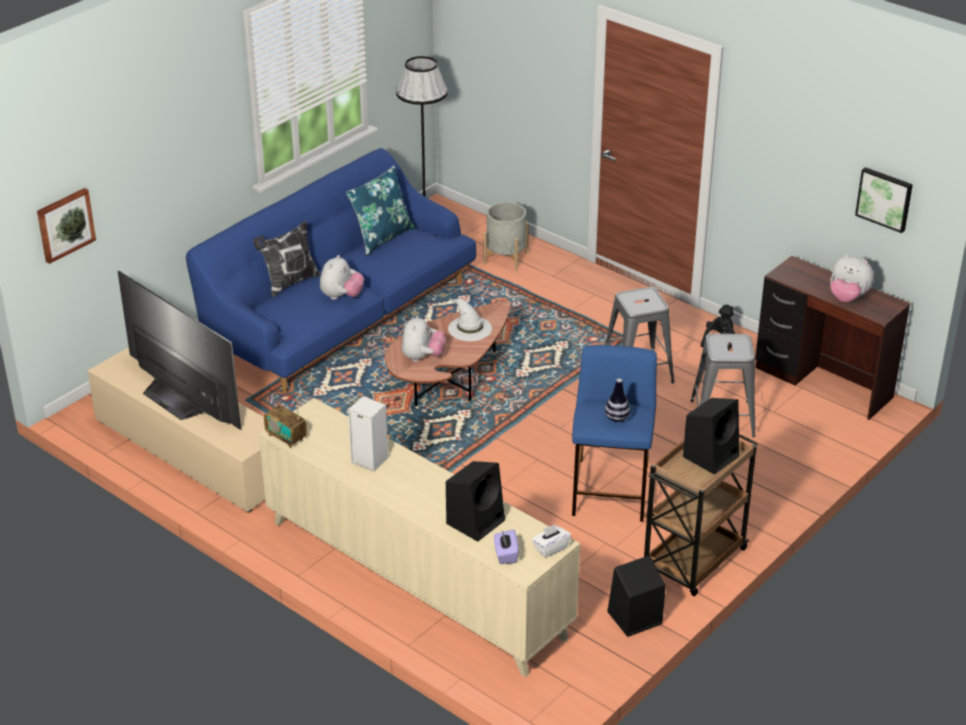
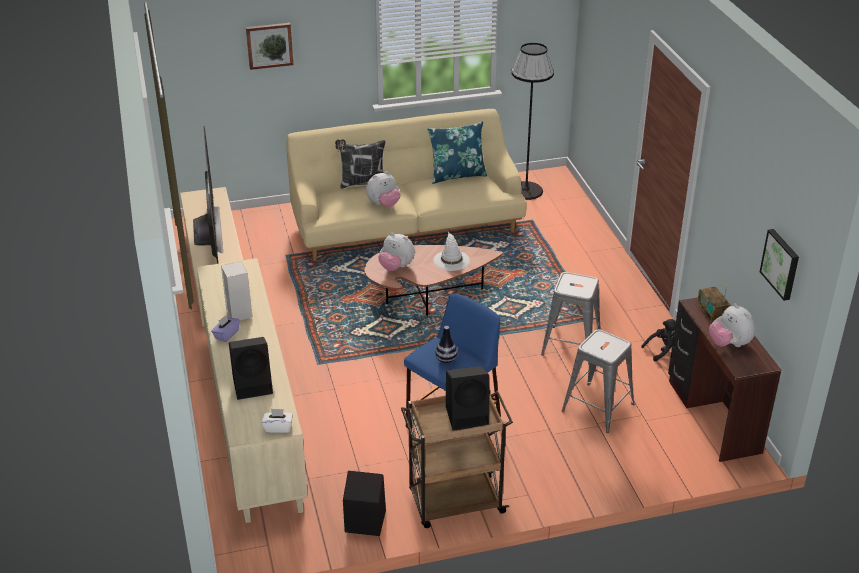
camera: 35 degrees right, 0 degrees up
picture [37,188,96,264] -> picture moved to [246,23,293,70]
blue sofa [186,148,476,393] -> beige sofa [286,109,527,261]
radio [264,401,307,448] -> radio moved to [697,286,729,323]
plush toy [401,315,445,362] -> plush toy turned 75 degrees clockwise [378,233,415,271]
grey planter [483,202,529,270] -> none
purple tissue box [494,529,519,564] -> purple tissue box moved to [211,315,240,342]

